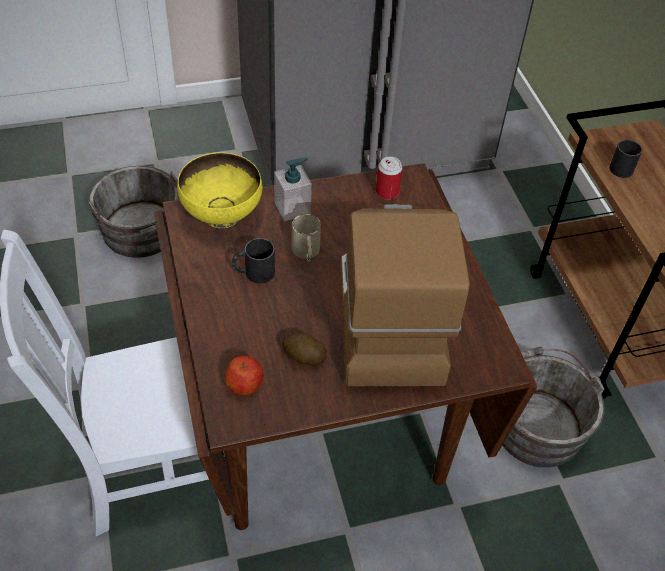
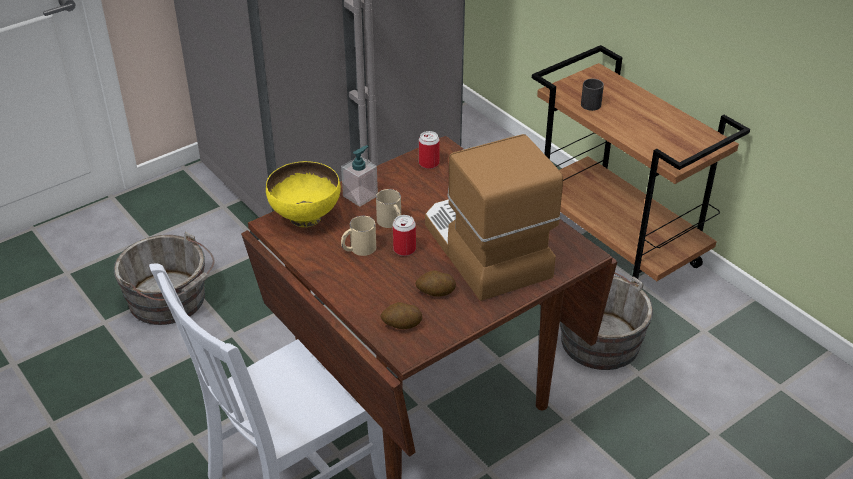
camera: 20 degrees left, 10 degrees down
apple [224,356,264,395] -> potato [380,302,422,329]
black mug [232,238,275,284] -> beige mug [341,216,376,256]
none -> can [393,215,416,256]

